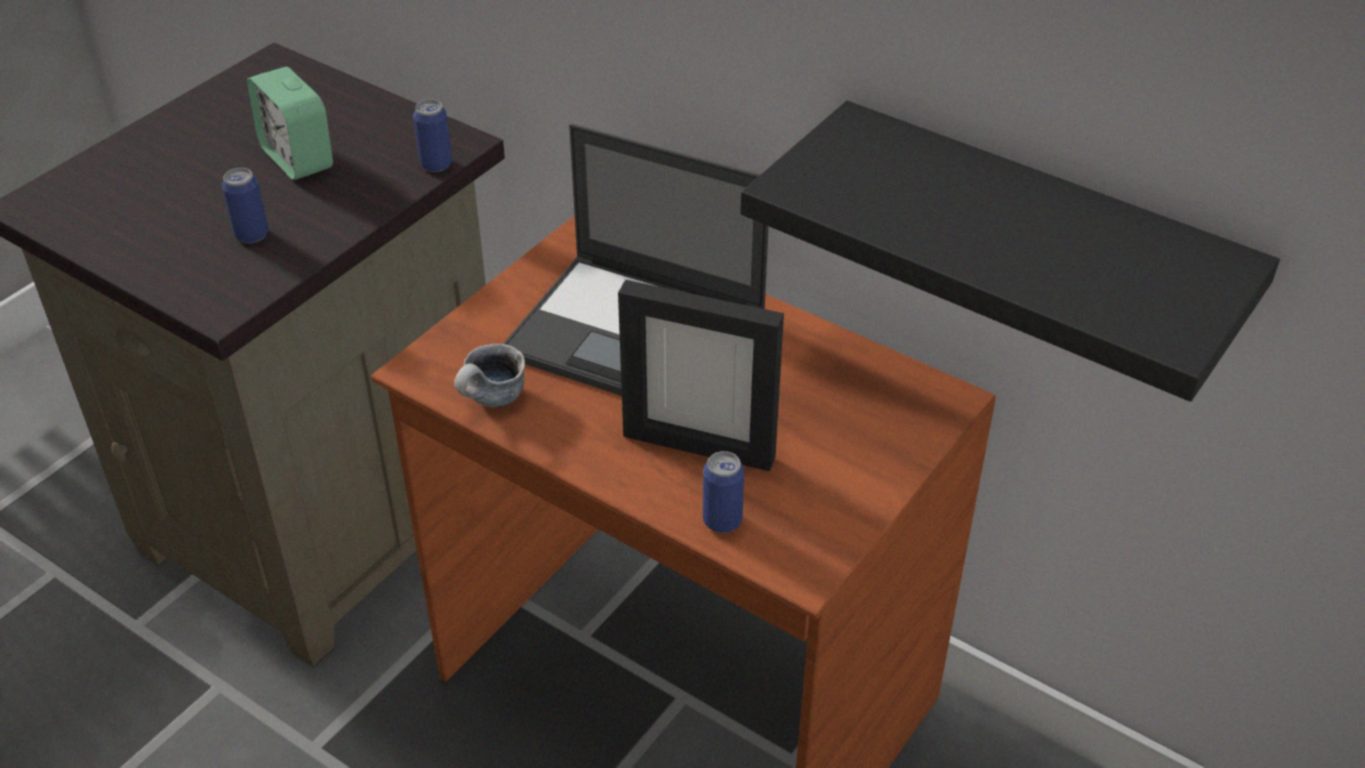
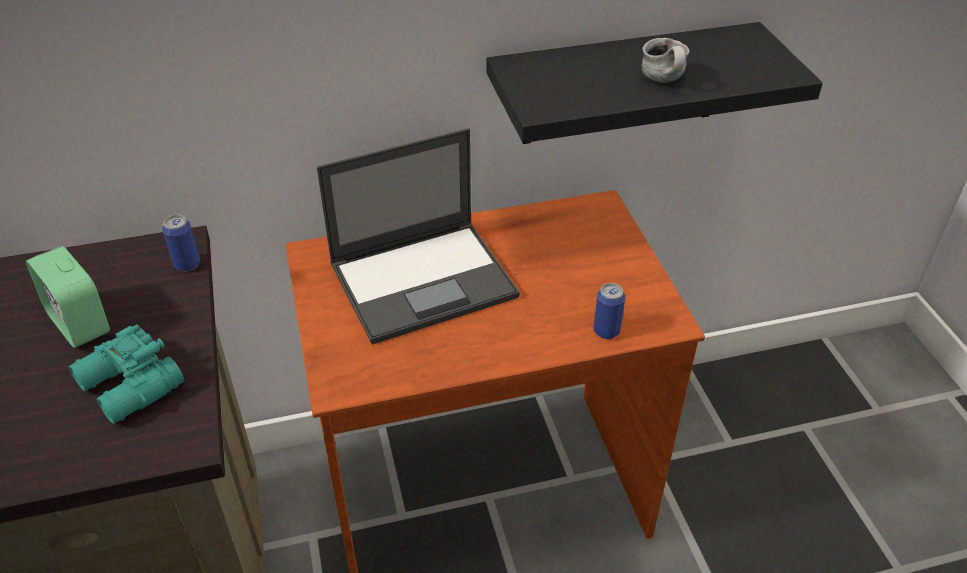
camera: 50 degrees left, 0 degrees up
can [222,168,269,243] -> turquoise binoculars [69,324,184,424]
alarm clock [247,67,333,180] -> alarm clock turned 45 degrees clockwise [26,246,110,348]
mug [454,344,525,407] -> mug moved to [642,38,689,83]
picture frame [618,280,784,471] -> none

